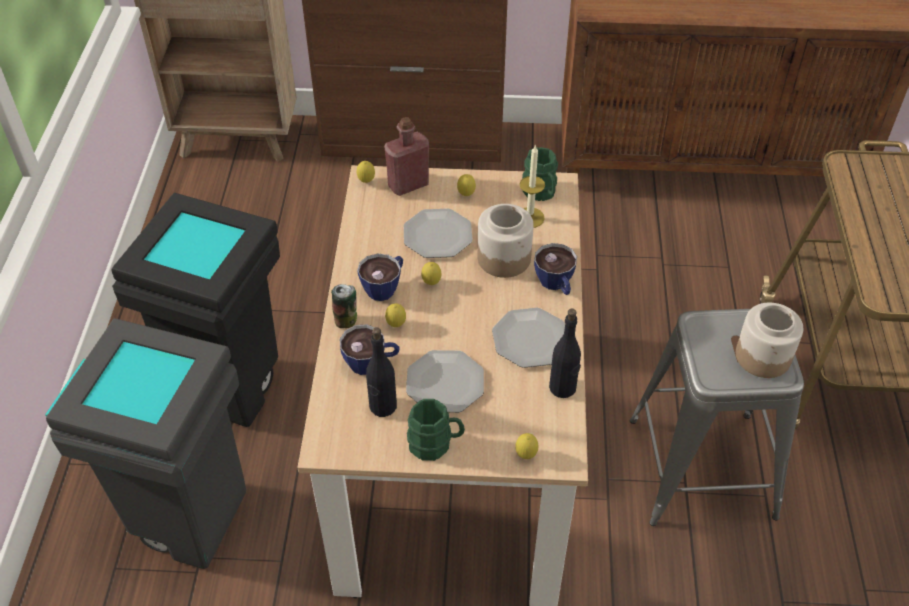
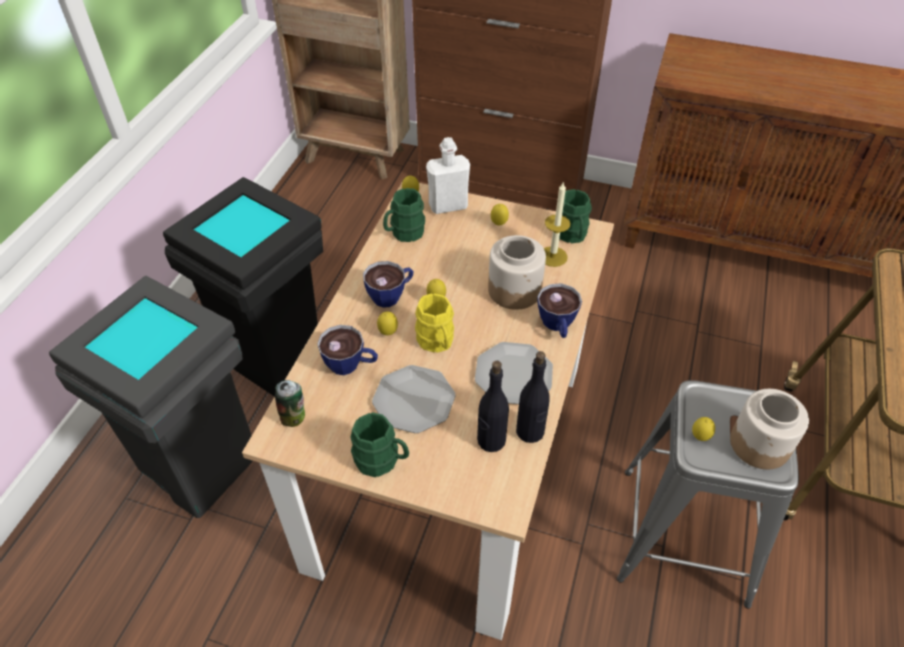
camera: 15 degrees right, 0 degrees up
can [331,284,357,328] -> can moved to [275,380,305,427]
black bottle [366,327,397,417] -> black bottle moved to [477,361,509,452]
red bottle [384,117,429,196] -> white bottle [426,137,470,214]
plate [404,209,473,258] -> none
lemon [515,433,539,459] -> lemon moved to [692,417,715,441]
none -> green mug [383,188,425,242]
none -> yellow mug [415,293,454,353]

